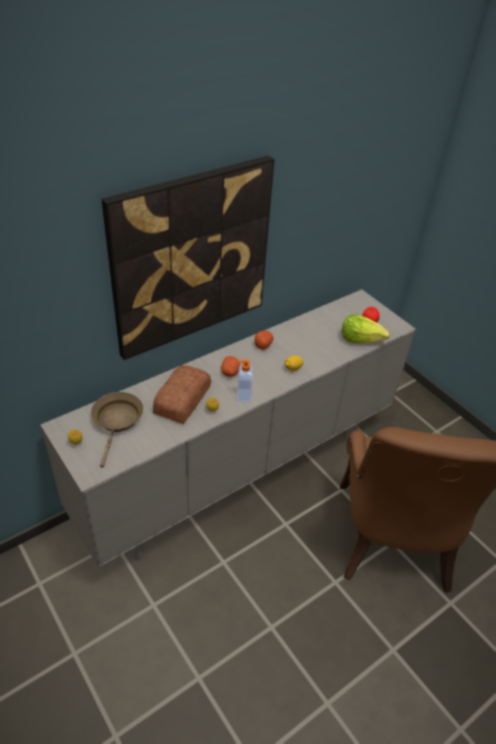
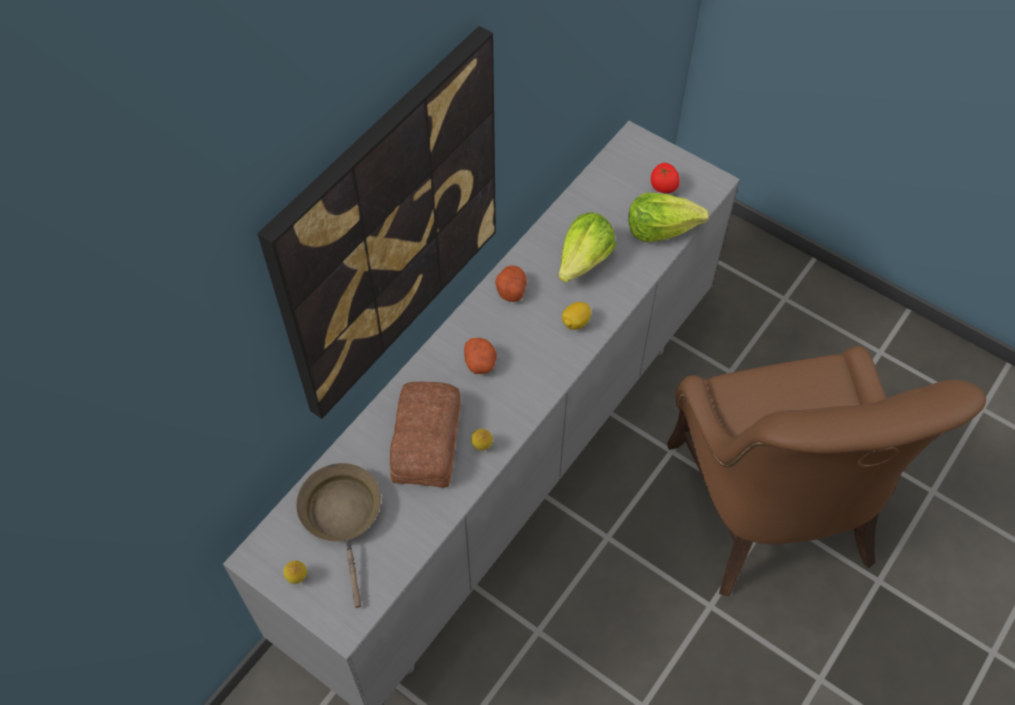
camera: 15 degrees left, 15 degrees up
soap dispenser [237,360,253,402] -> none
none -> lettuce [558,212,616,282]

